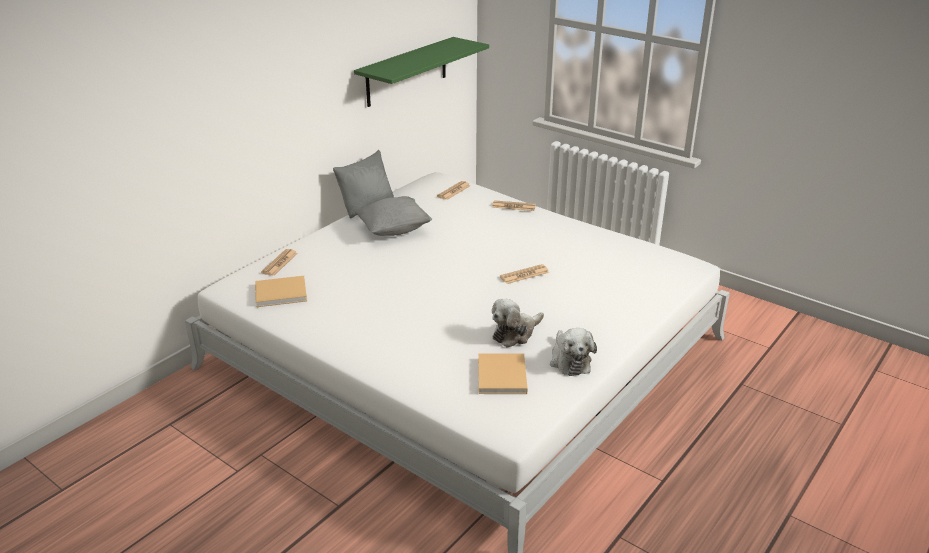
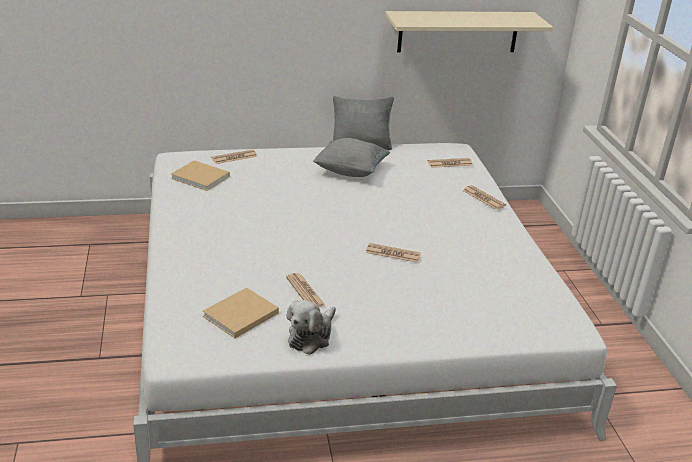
camera: 40 degrees right, 0 degrees up
green shelf [354,37,489,107] -> beige shelf [385,11,553,52]
plush toy [492,299,544,347] -> newspaper [286,273,325,307]

